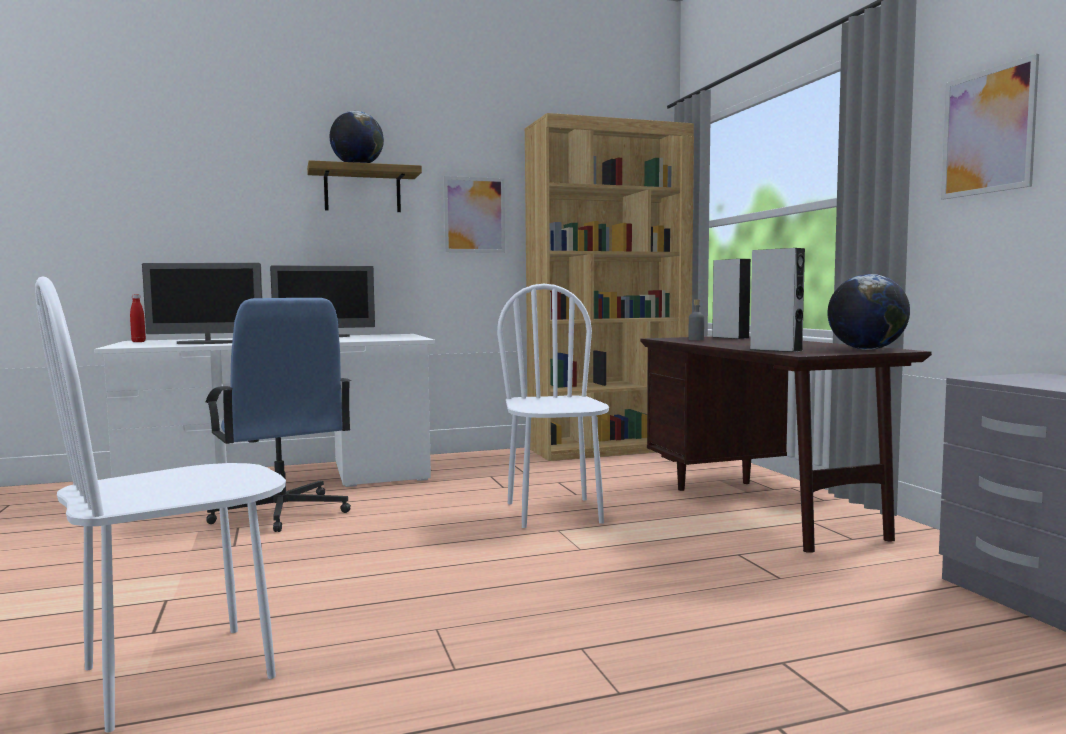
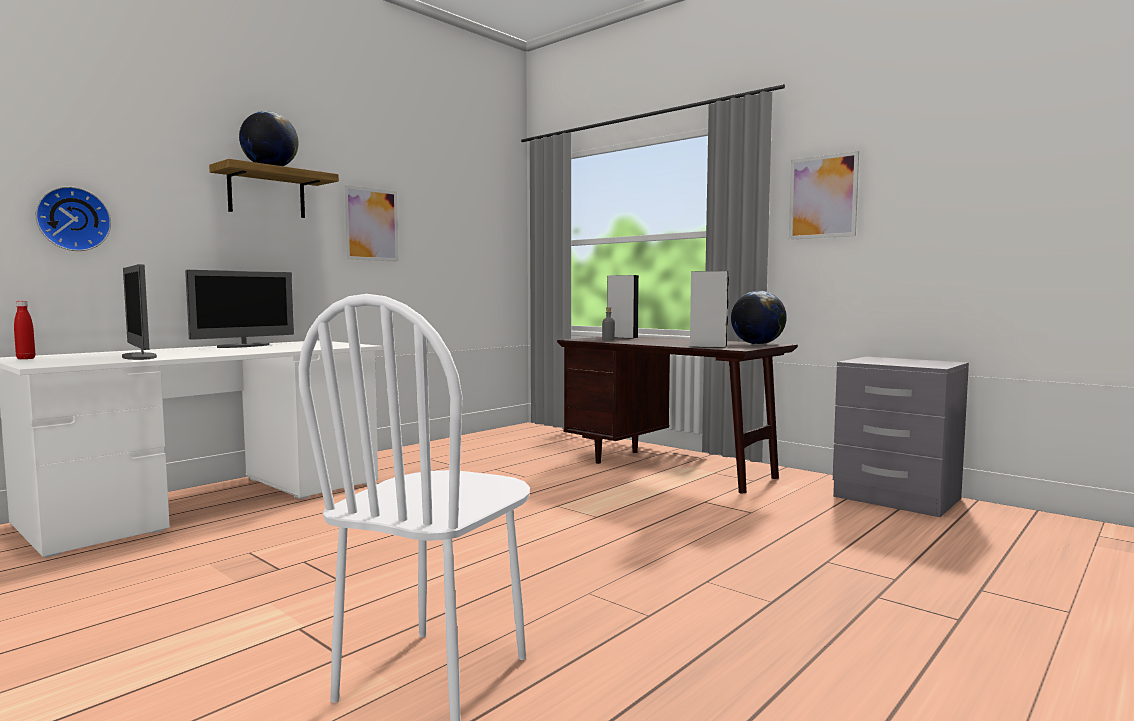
camera: 30 degrees left, 0 degrees up
monitor [142,263,262,344] -> monitor turned 90 degrees clockwise [122,264,157,360]
blue office chair [206,298,351,532] -> none
white chair [497,284,609,528] -> none
brown bookcase [525,113,694,461] -> none
none -> wall clock [35,186,111,251]

